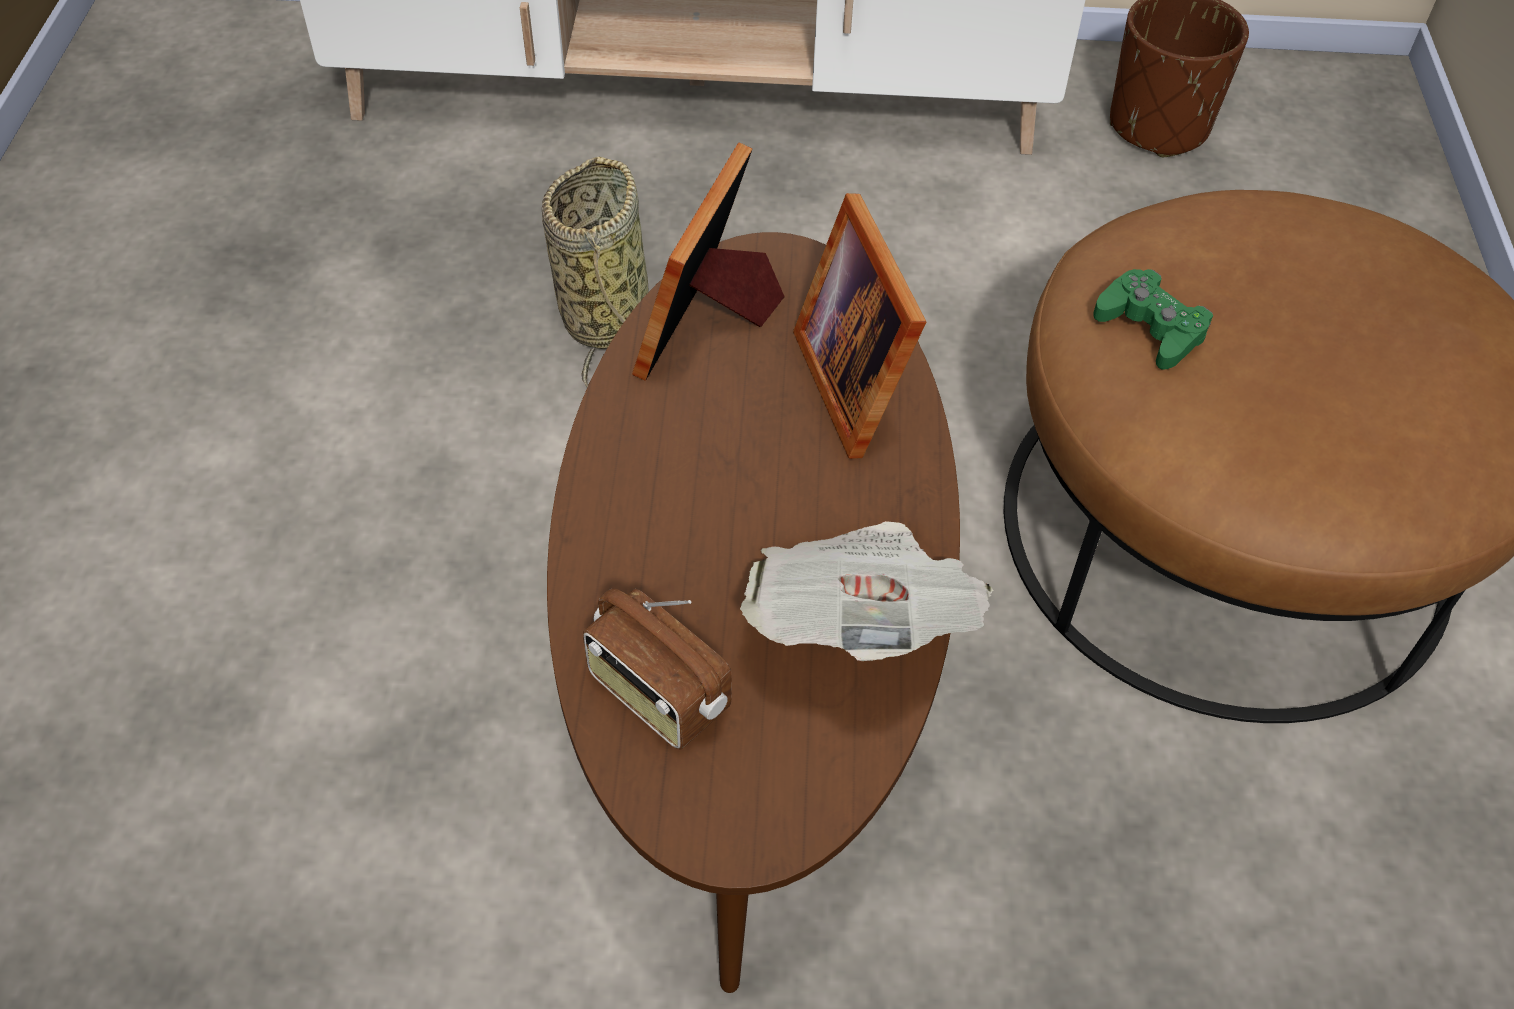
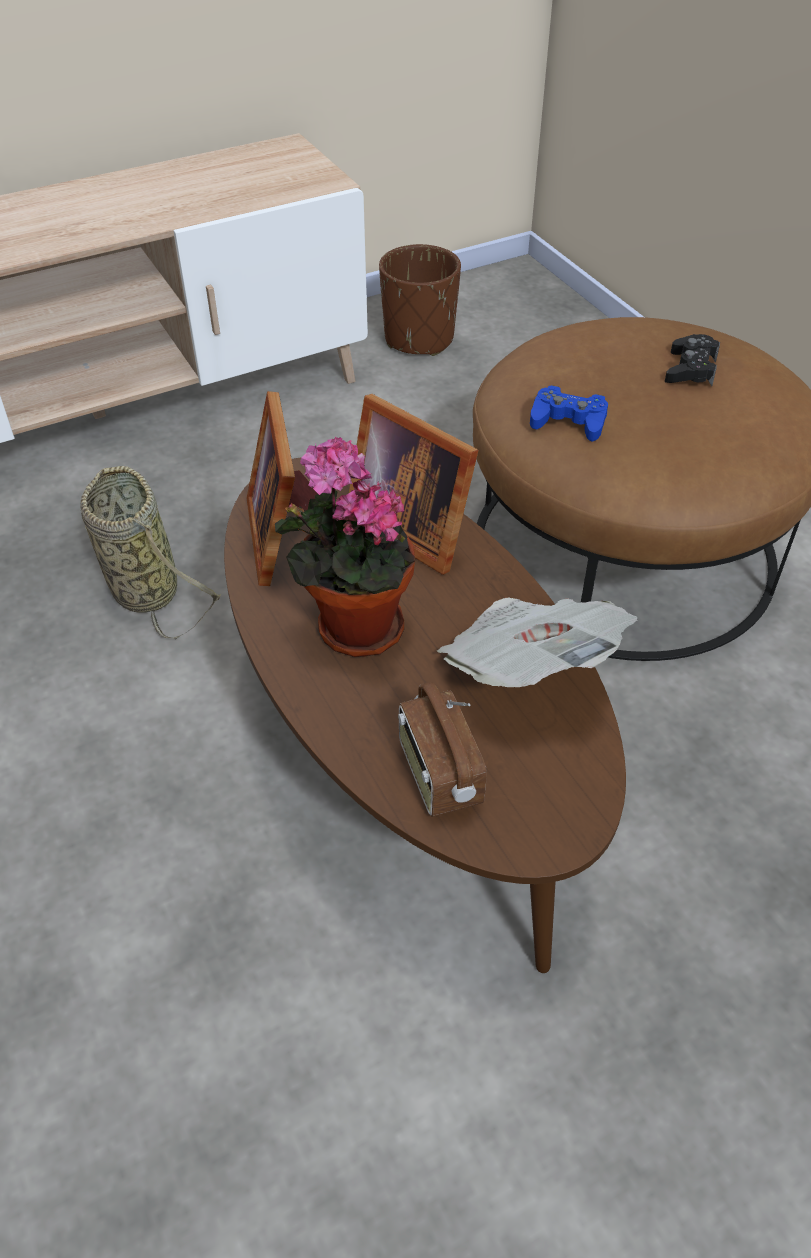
camera: 30 degrees left, 5 degrees down
radio [583,588,732,749] -> radio turned 60 degrees clockwise [398,682,487,817]
green game controller [1093,269,1213,369] -> blue game controller [530,385,608,441]
none -> potted plant [275,437,415,657]
none -> black game controller [665,334,720,386]

